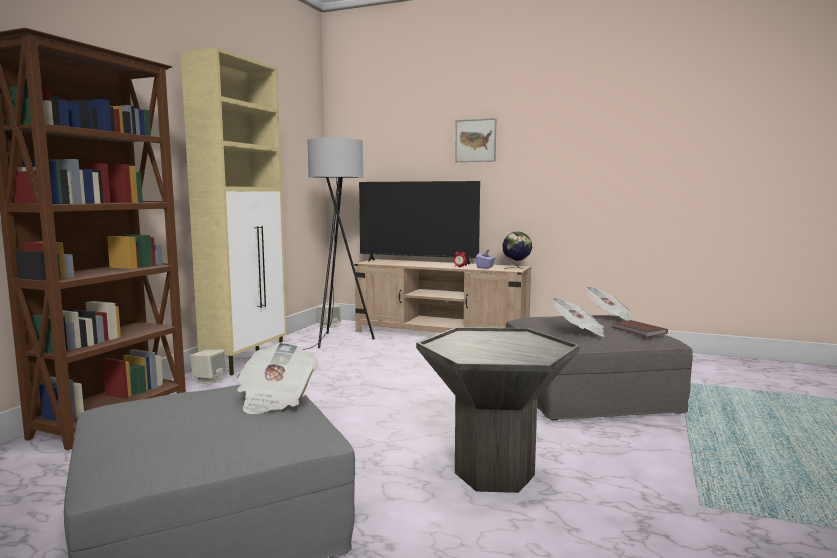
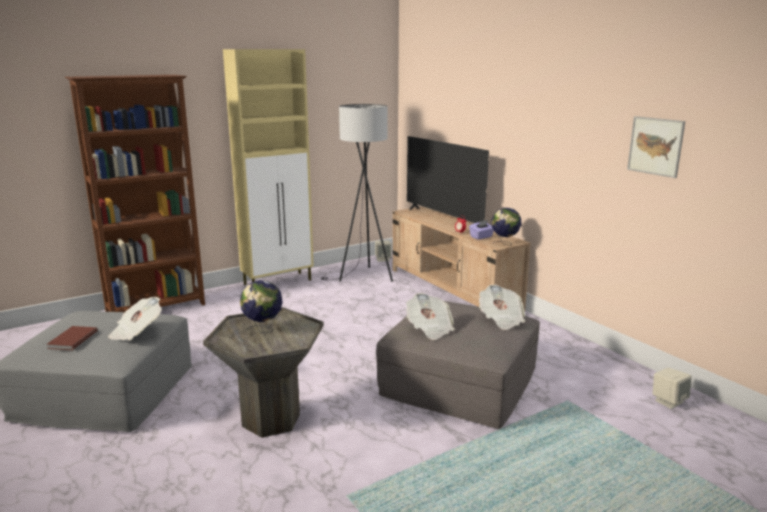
camera: 35 degrees right, 10 degrees up
beige speaker [190,349,227,385] -> beige speaker moved to [653,368,692,409]
picture [455,118,496,162] -> picture moved to [627,116,685,178]
brown book [612,320,668,337] -> brown book moved to [46,326,98,350]
none -> globe [240,280,283,333]

